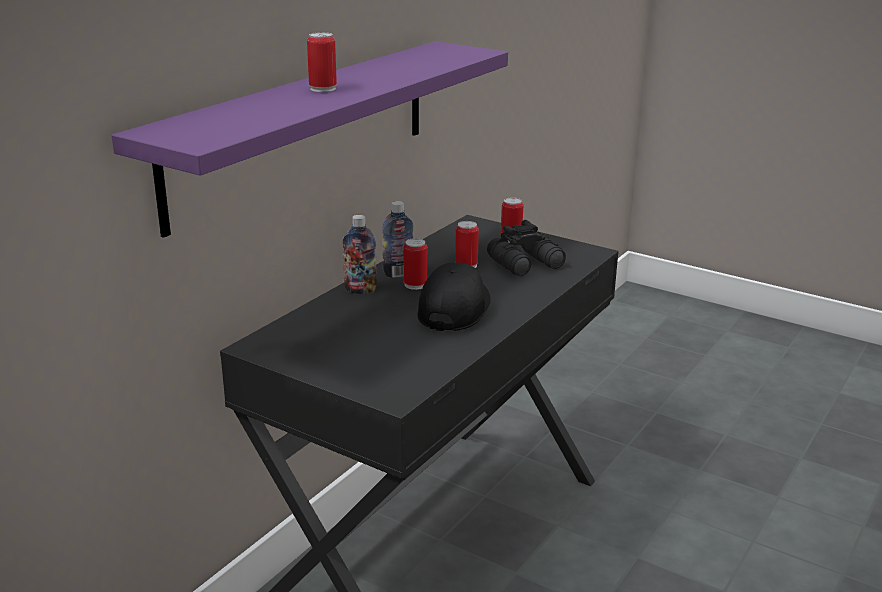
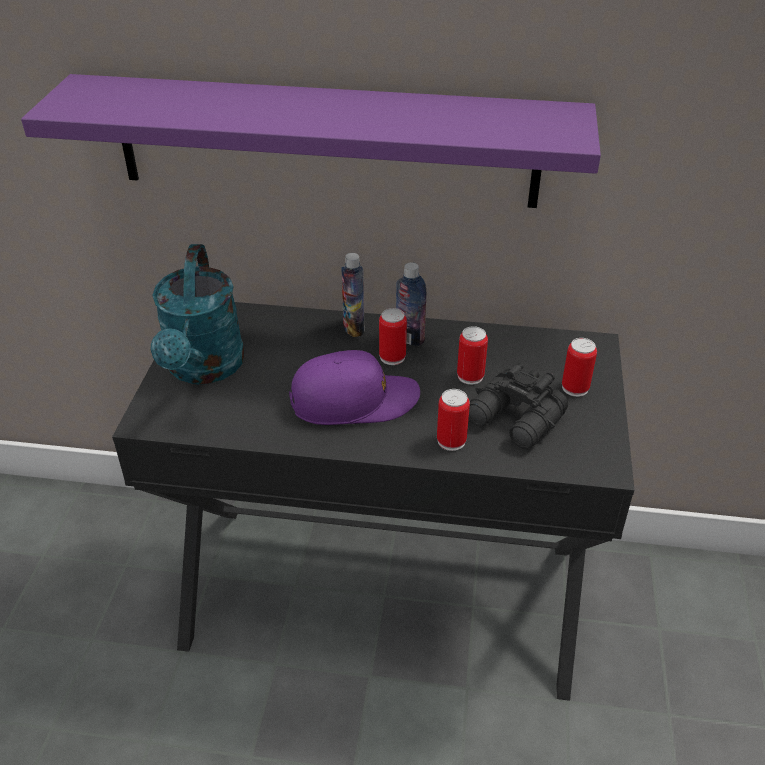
camera: 65 degrees right, 15 degrees up
can [307,32,337,92] -> can moved to [437,389,470,451]
black cap [417,262,491,331] -> purple cap [289,350,420,425]
none -> turquoise watering can [150,244,245,385]

